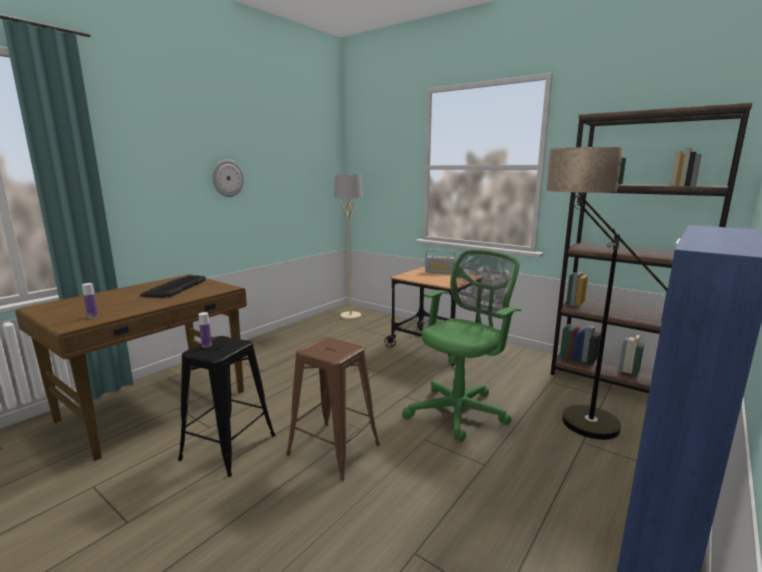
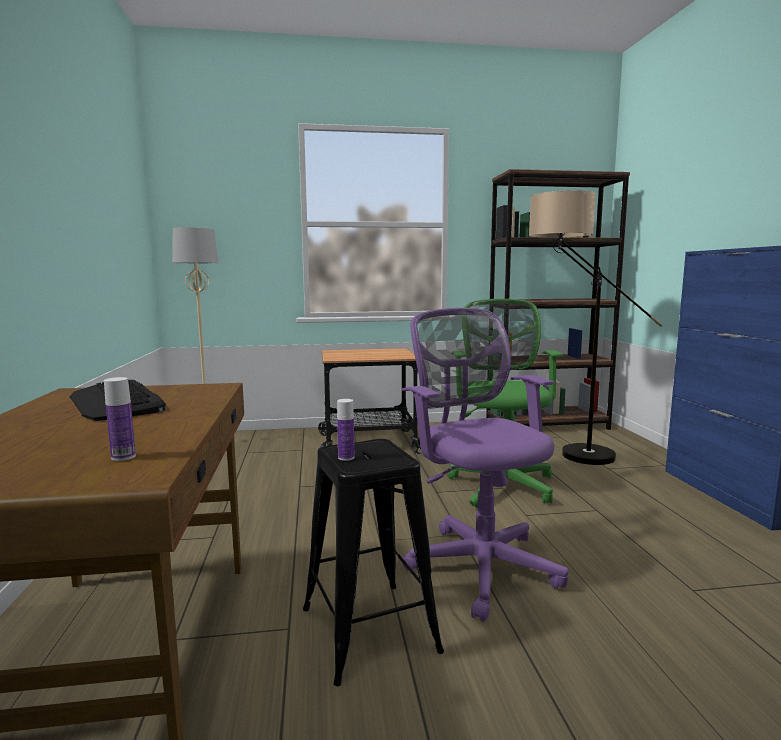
camera: 45 degrees left, 5 degrees down
wall clock [212,159,244,197] -> none
brown stool [286,337,380,480] -> purple office chair [402,308,569,622]
radio [425,249,455,274] -> none

